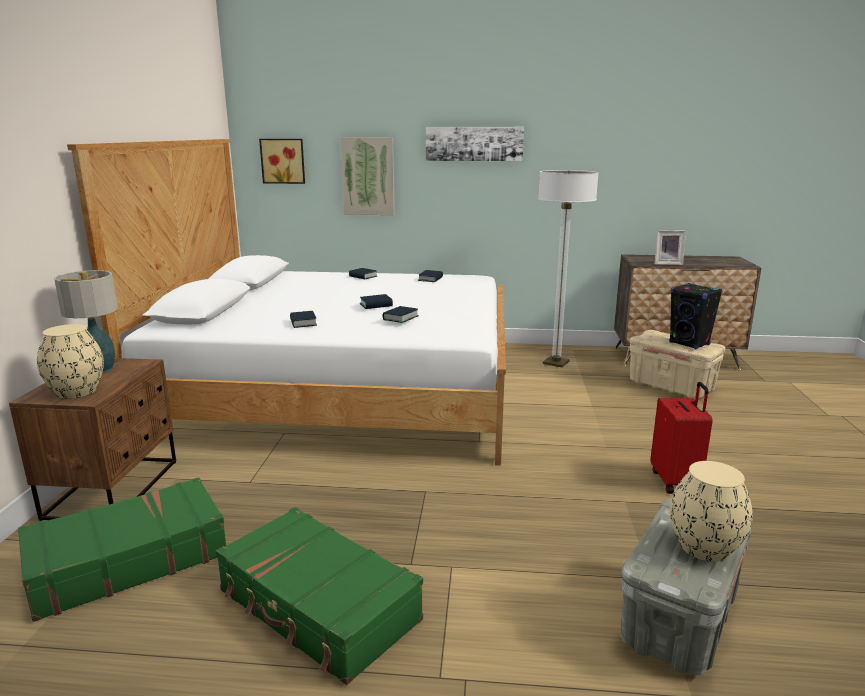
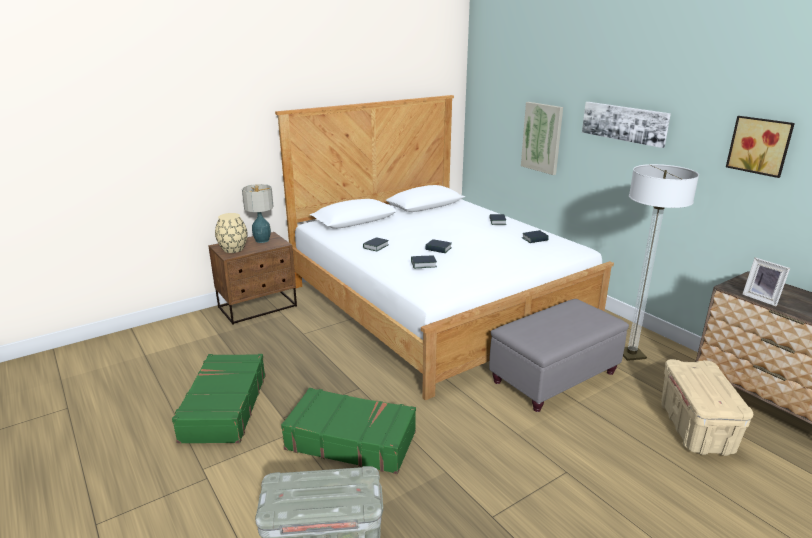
camera: 50 degrees right, 5 degrees up
green suitcase [18,477,226,622] -> green suitcase moved to [281,388,416,474]
picture [259,139,305,184] -> picture moved to [726,116,795,178]
red suitcase [650,382,713,494] -> none
black speaker [669,283,722,350] -> none
beige vase [670,461,753,562] -> none
none -> grey ottoman [489,299,629,412]

